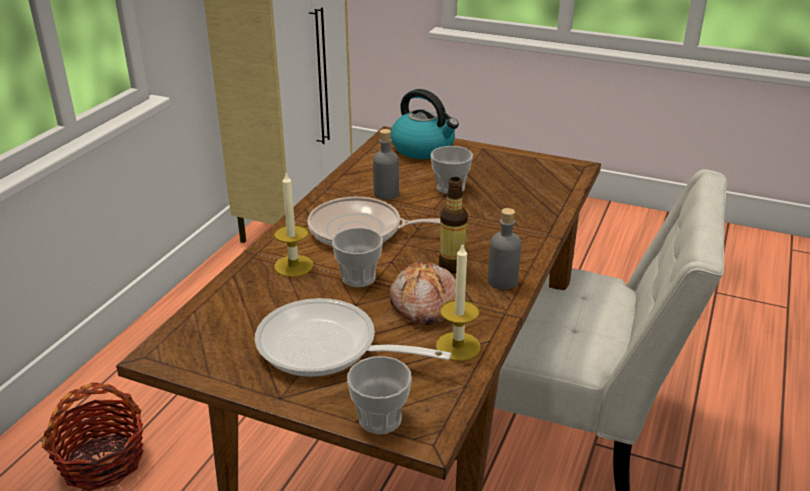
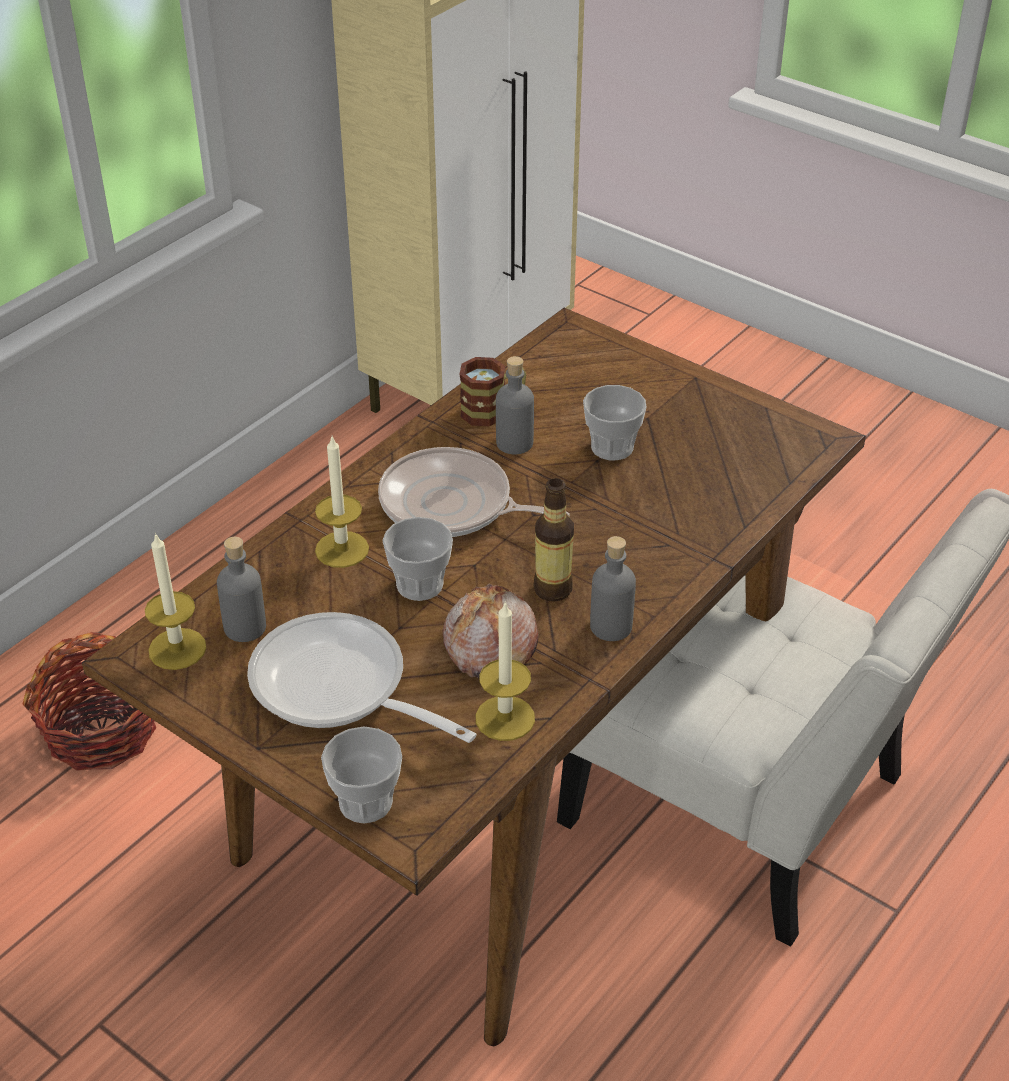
camera: 15 degrees right, 10 degrees up
kettle [391,89,459,159] -> none
none -> candle [145,532,206,670]
none -> grey bottle [217,537,266,642]
none -> mug [460,357,526,426]

